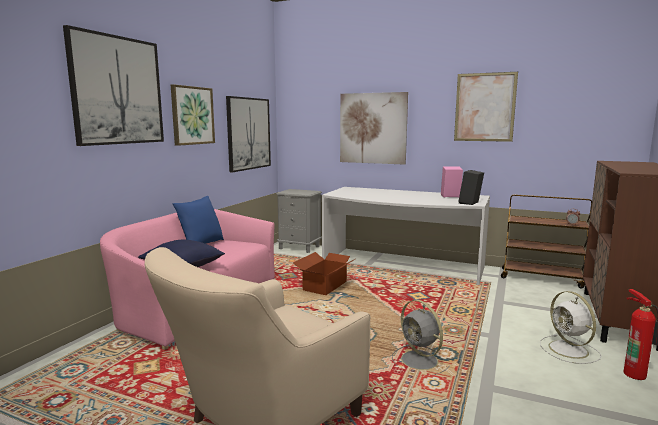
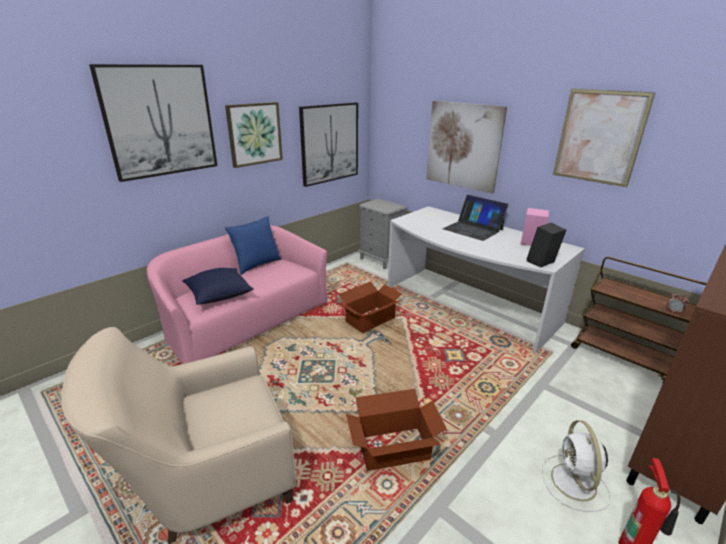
camera: 20 degrees right, 15 degrees up
grey fan [392,300,450,375] -> cardboard box [346,389,447,471]
none -> laptop [443,195,508,241]

